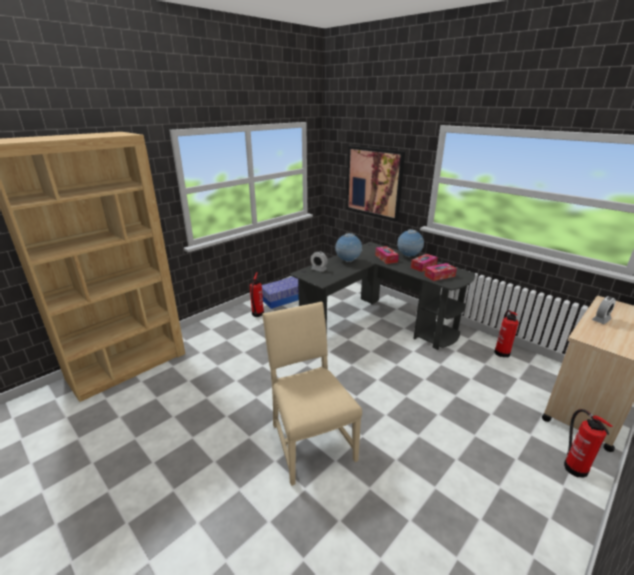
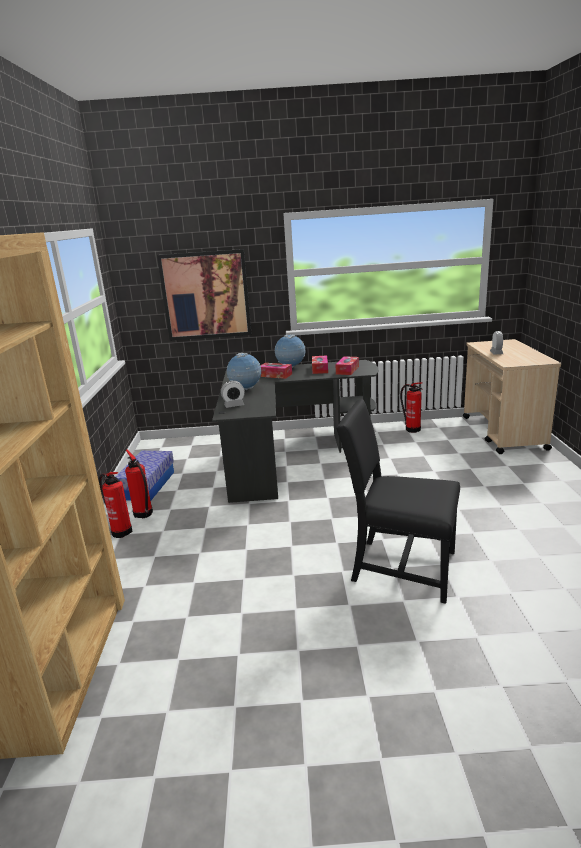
camera: 45 degrees left, 5 degrees down
beige chair [262,302,362,486] -> black chair [336,399,460,604]
fire extinguisher [564,409,613,478] -> fire extinguisher moved to [99,472,132,538]

